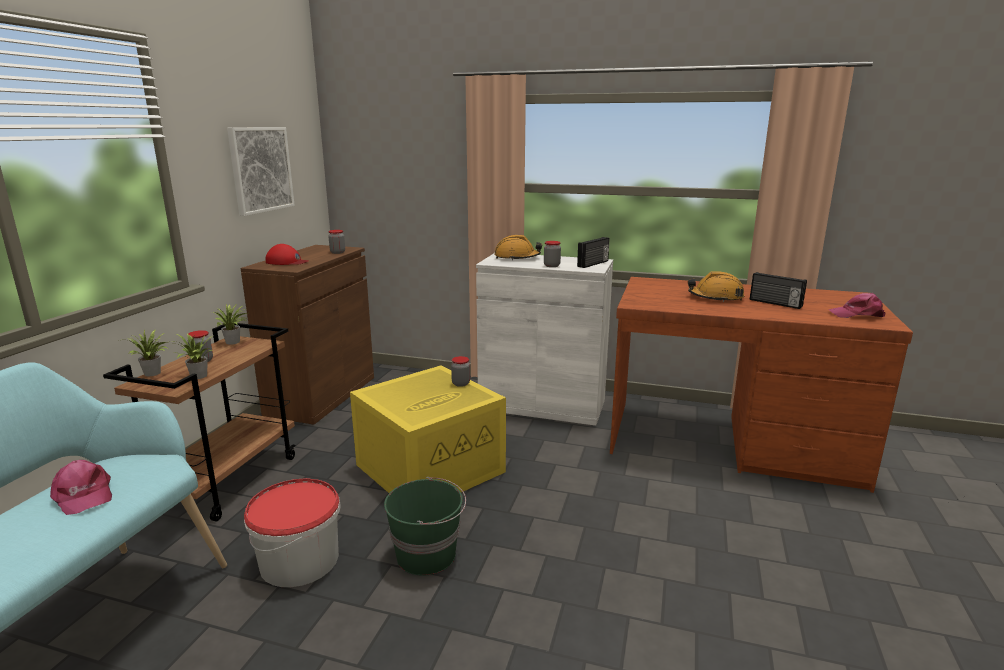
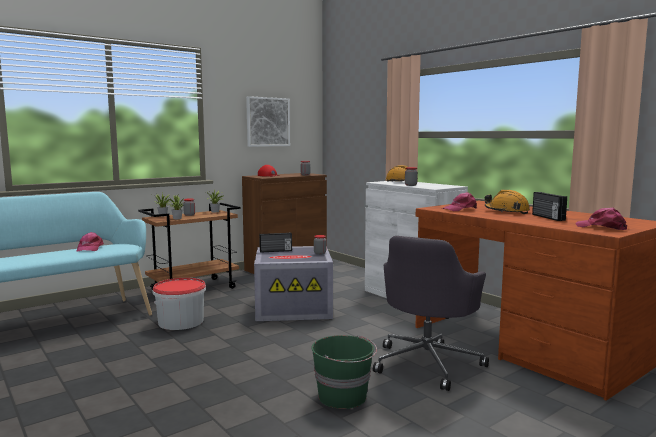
camera: 35 degrees right, 10 degrees down
yellow storage box [350,365,506,493] -> grey storage box [254,246,333,321]
green bucket [384,477,466,576] -> green bucket moved to [311,335,377,409]
radio [577,237,610,268] -> radio moved to [259,232,292,253]
none -> grey office chair [373,236,489,391]
none -> pink cap [442,192,477,211]

